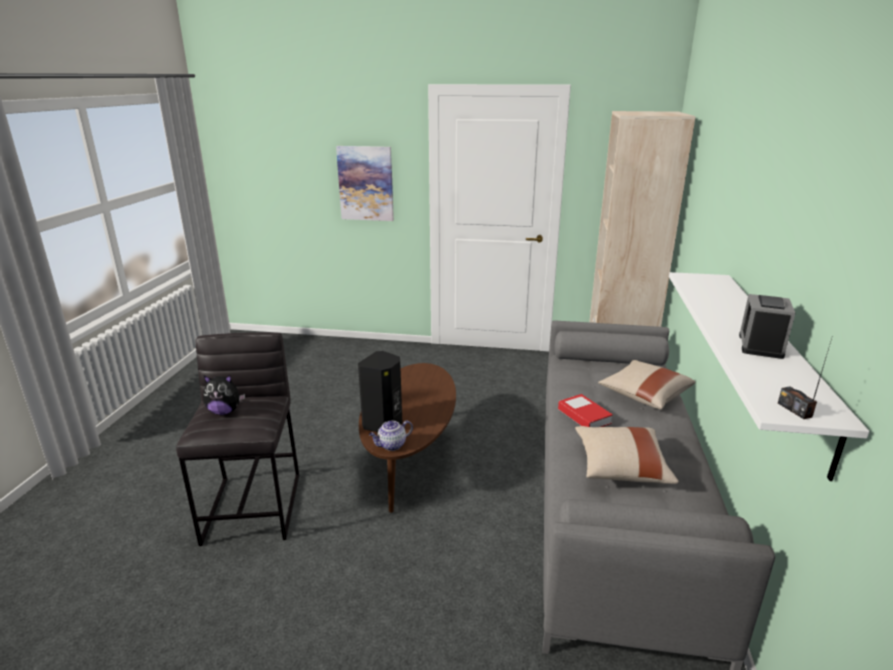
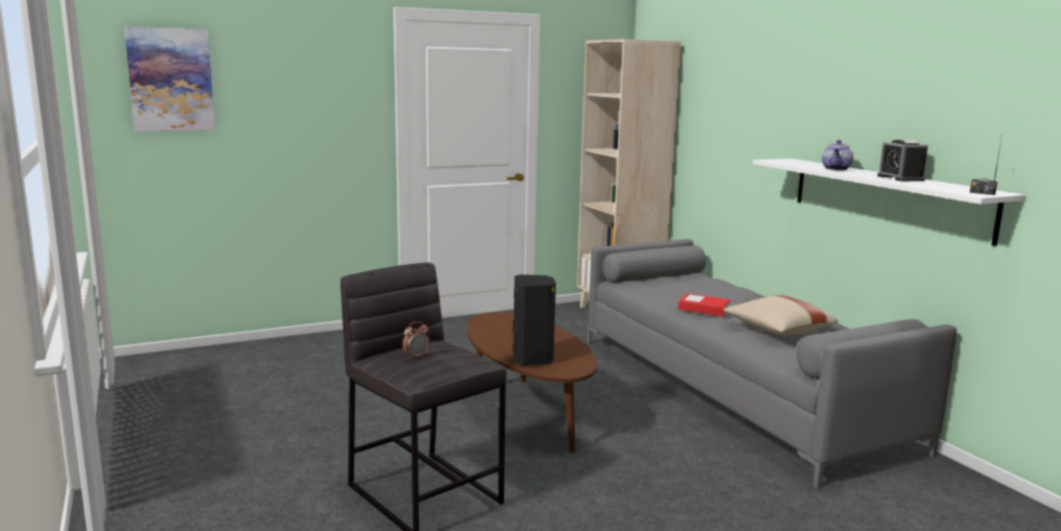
camera: 35 degrees left, 10 degrees down
plush toy [203,375,245,415] -> alarm clock [402,322,430,360]
picture [336,146,394,221] -> picture moved to [124,27,215,131]
teapot [369,420,413,451] -> teapot moved to [822,140,854,170]
beige pillow [598,360,695,410] -> none

